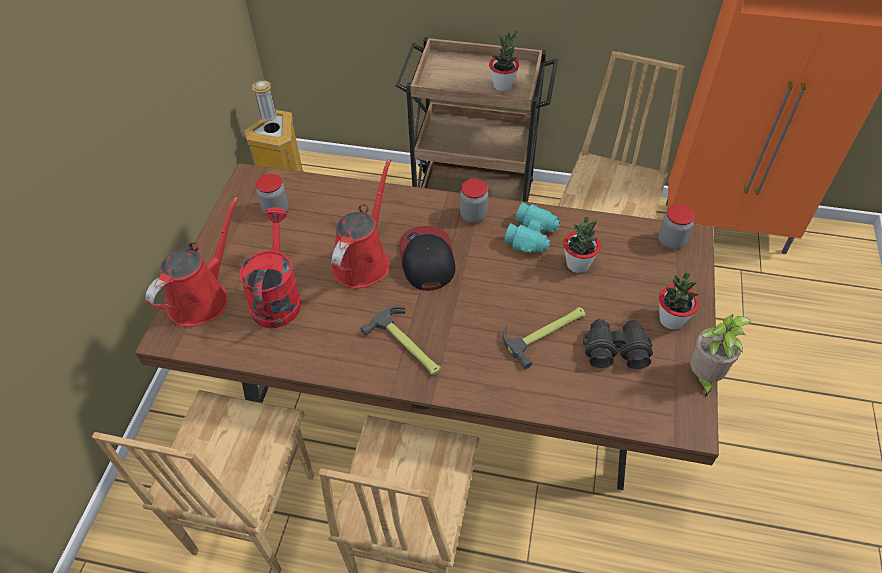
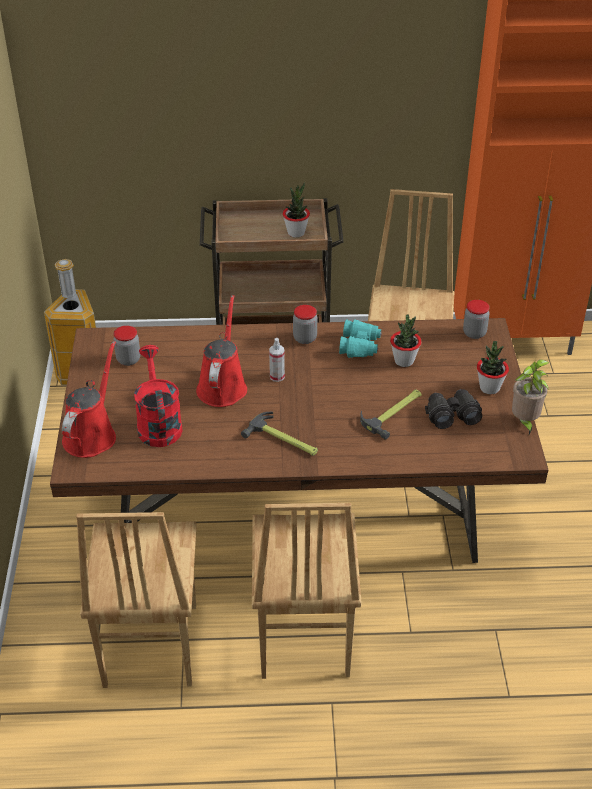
camera: 15 degrees left, 10 degrees down
cap [400,226,455,291] -> spray bottle [269,338,285,382]

